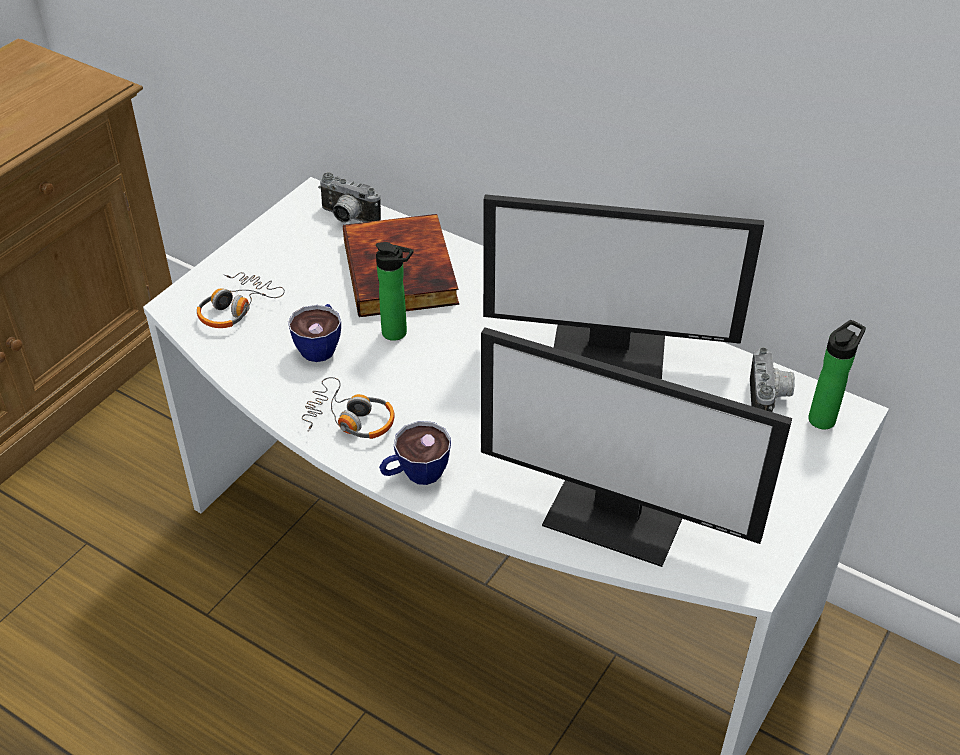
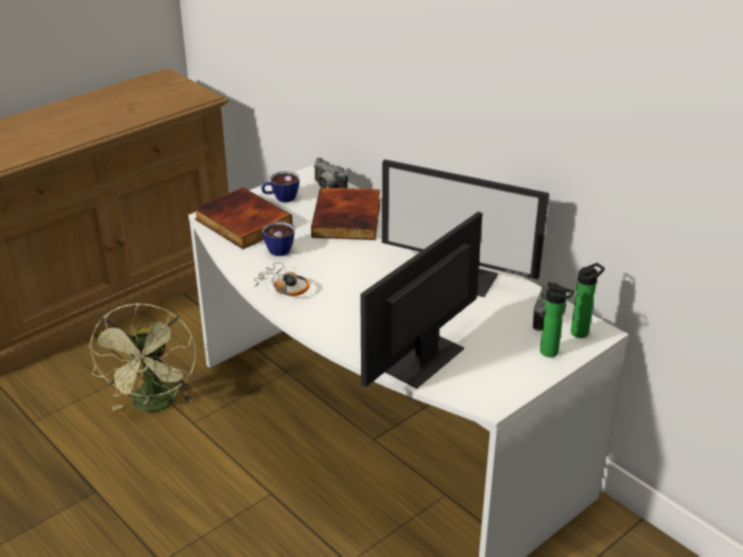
camera: 15 degrees right, 10 degrees down
headphones [197,272,285,328] -> book [194,187,292,249]
bottle [376,242,414,341] -> bottle moved to [540,283,575,357]
cup [379,421,451,485] -> cup moved to [261,171,299,203]
monitor [481,327,792,567] -> monitor turned 90 degrees clockwise [360,212,483,389]
none -> green fan [88,303,197,412]

